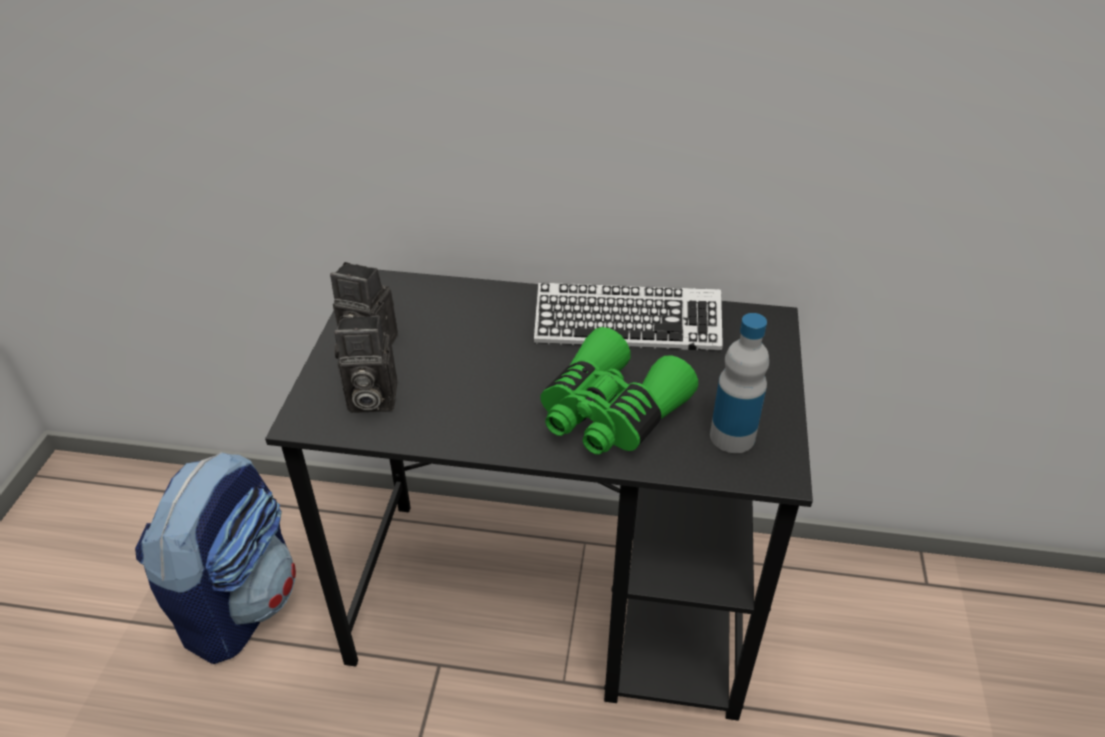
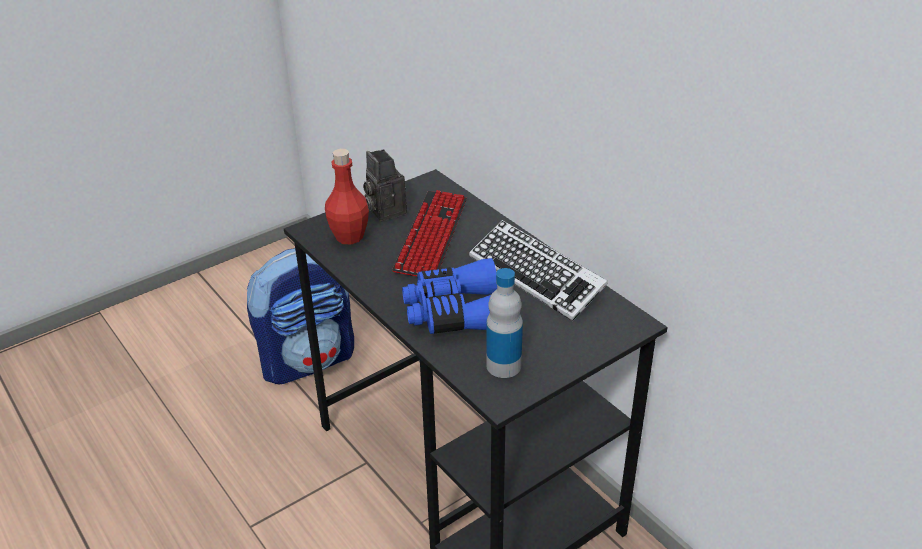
camera: 45 degrees right, 5 degrees down
camera [334,315,397,413] -> red bottle [325,149,369,244]
green binoculars [540,327,698,455] -> blue binoculars [402,258,497,334]
none -> keyboard [392,190,467,276]

